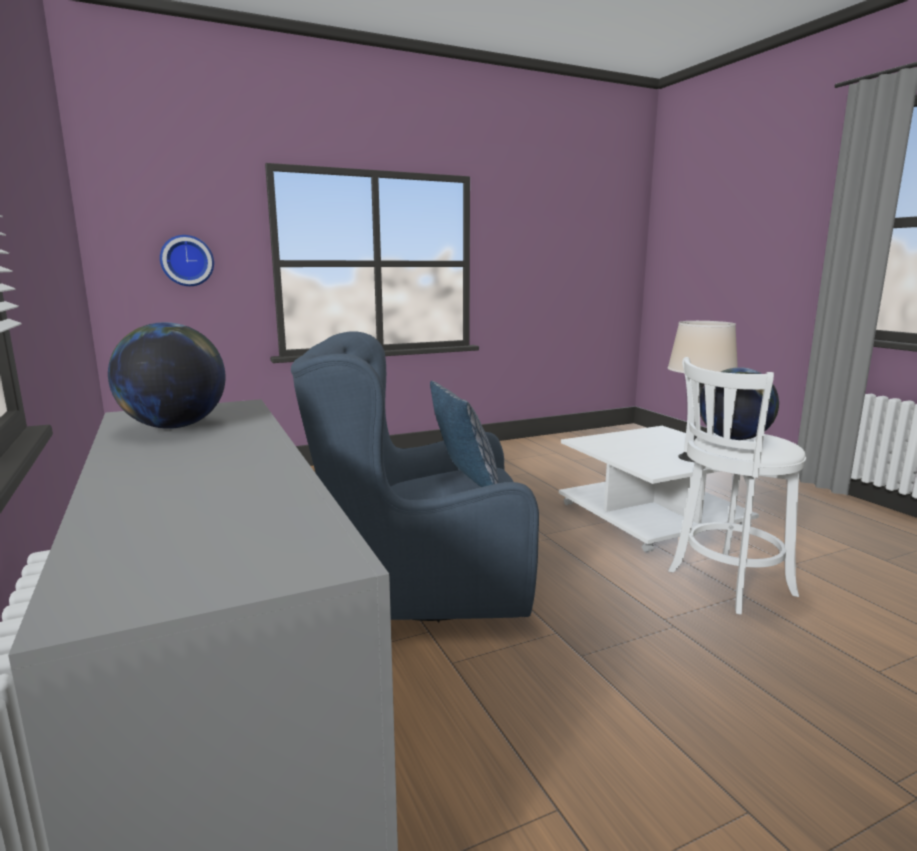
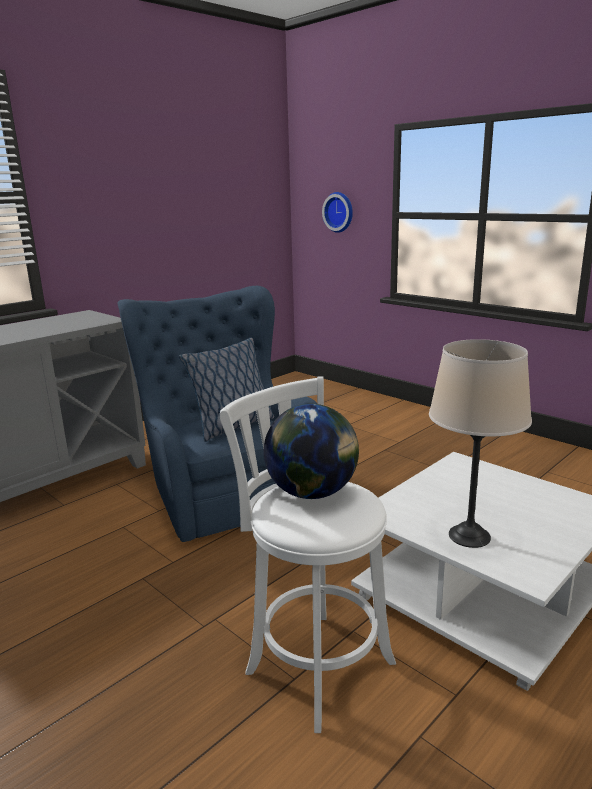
camera: 70 degrees right, 5 degrees up
globe [108,322,226,429] -> none

